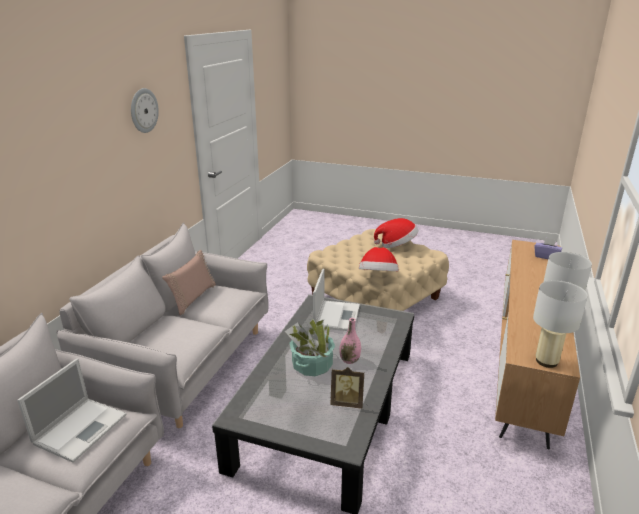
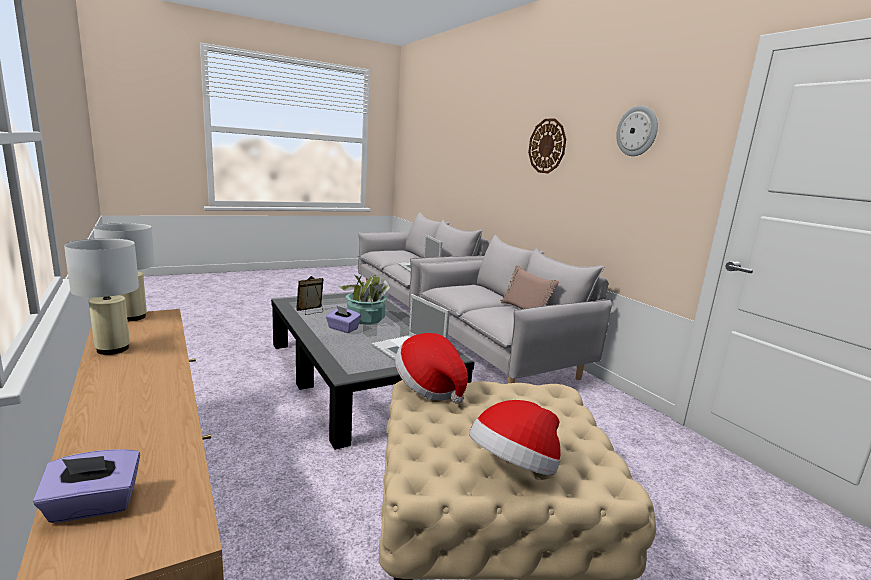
camera: 130 degrees right, 10 degrees down
pink vase [339,318,361,364] -> purple tissue box [326,305,361,333]
none -> wall clock [528,118,566,173]

